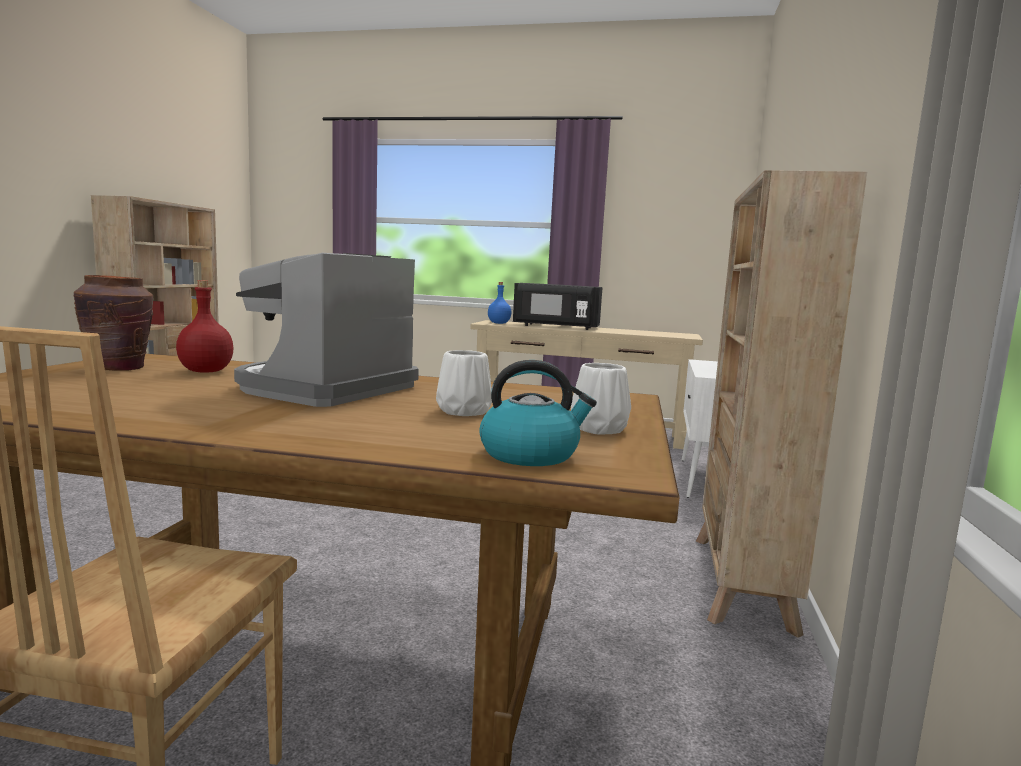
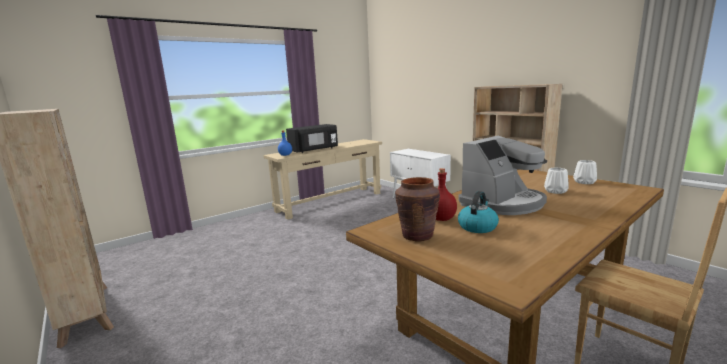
camera: 50 degrees left, 5 degrees up
coffee machine [234,253,419,407] -> coffee machine turned 105 degrees counterclockwise [458,136,547,215]
kettle [479,360,597,466] -> kettle moved to [458,191,499,233]

